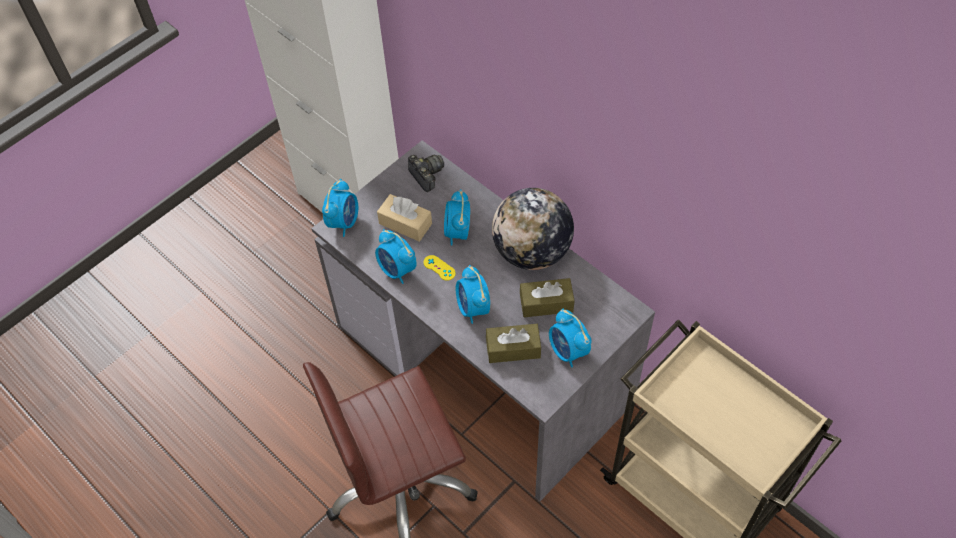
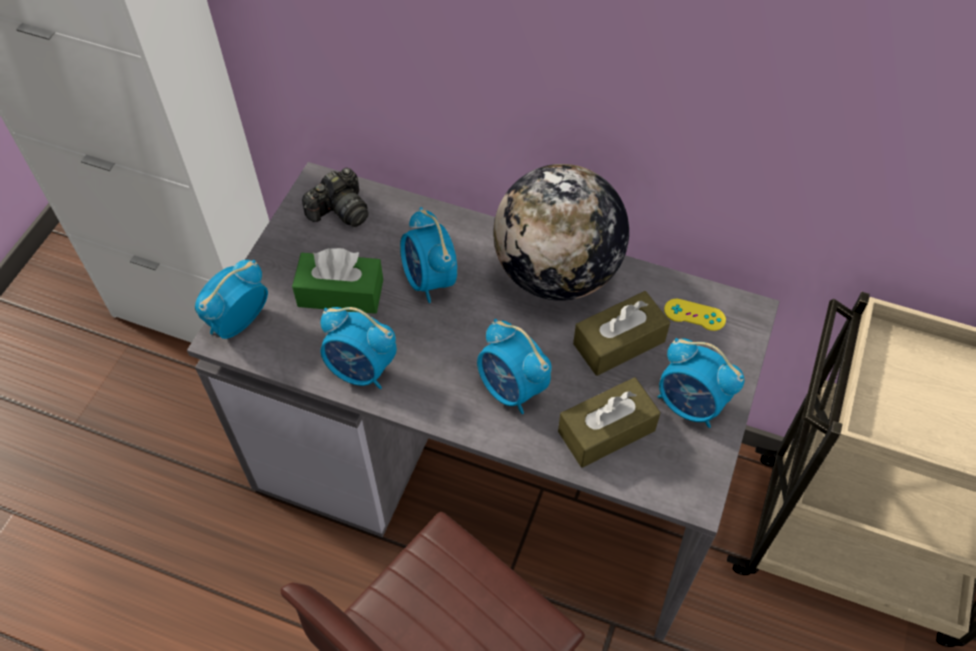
camera: 25 degrees left, 0 degrees up
alarm clock [322,179,358,237] -> alarm clock turned 135 degrees counterclockwise [195,260,268,339]
beige tissue box [377,194,432,242] -> green tissue box [292,248,383,314]
camera [408,155,444,192] -> camera turned 105 degrees clockwise [302,168,369,227]
yellow game controller [423,255,456,281] -> yellow game controller moved to [664,299,726,331]

